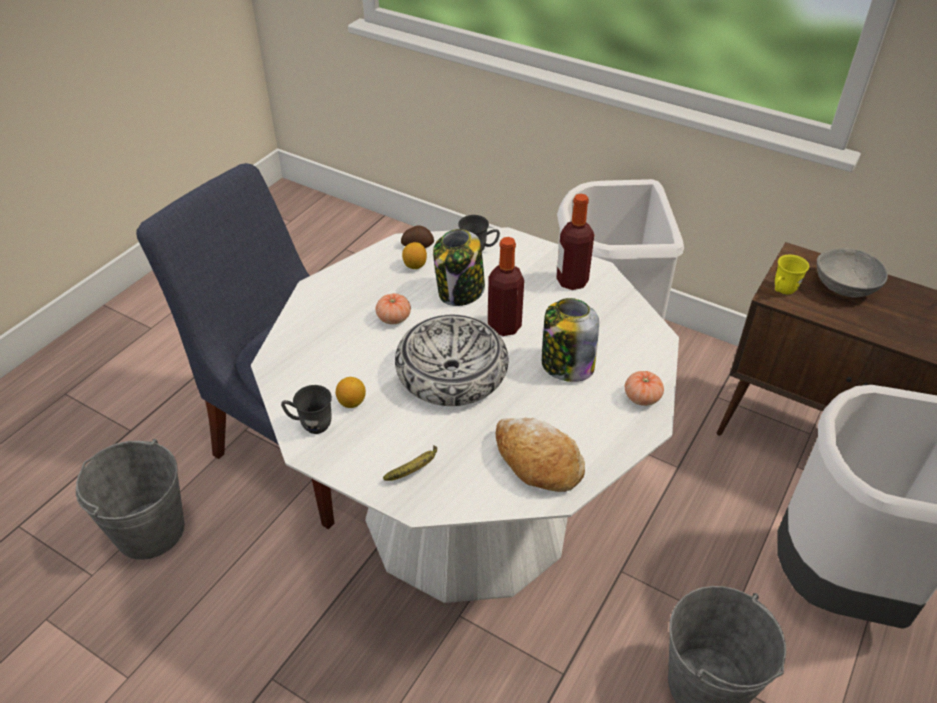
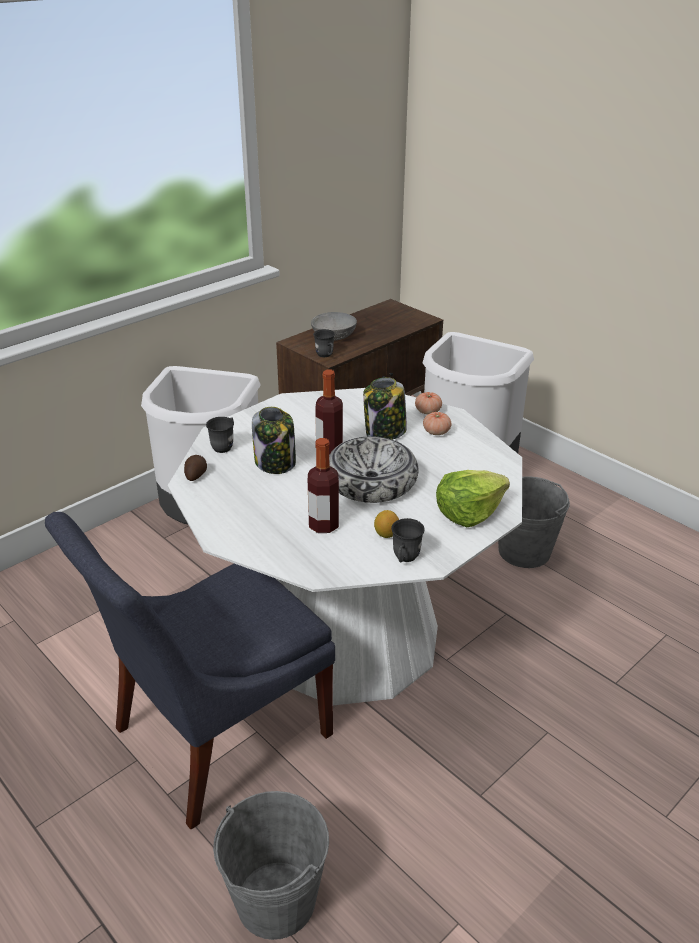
camera: 75 degrees left, 10 degrees down
tomato [375,293,411,324] -> tomato moved to [423,412,451,435]
banana [383,445,437,481] -> lettuce [436,470,510,527]
lemon [402,242,427,269] -> none
bread [495,418,585,492] -> none
bottle [556,194,594,290] -> bottle moved to [308,438,339,533]
yellow mug [775,254,809,295] -> grey mug [313,329,335,357]

